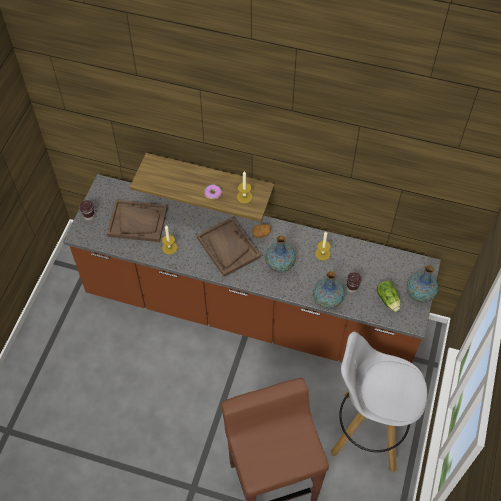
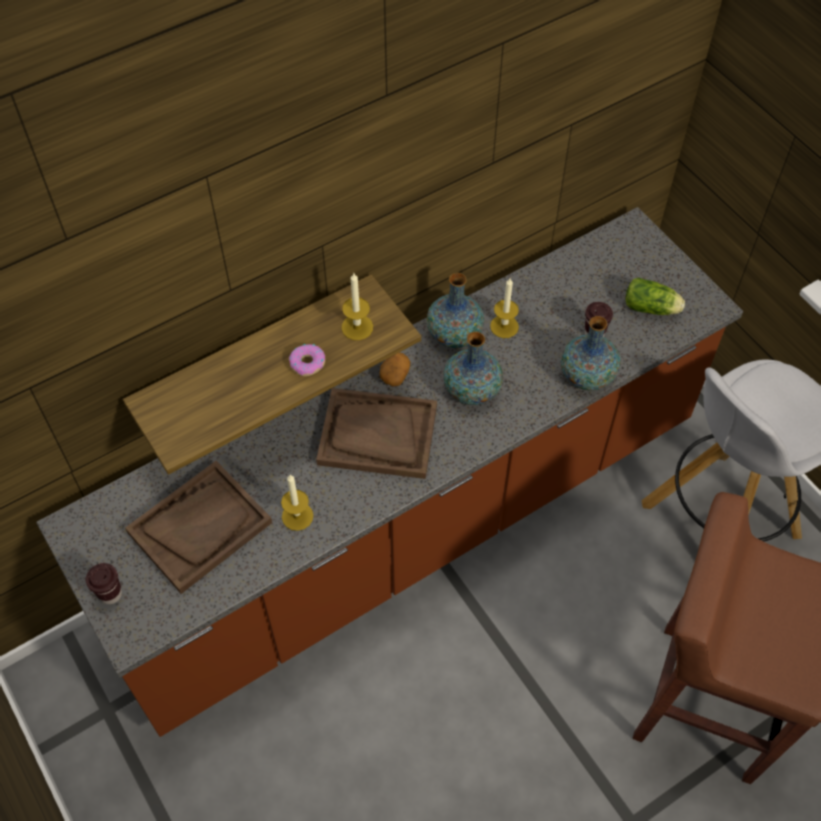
camera: 50 degrees left, 0 degrees up
vase [407,265,438,302] -> vase moved to [426,273,484,348]

